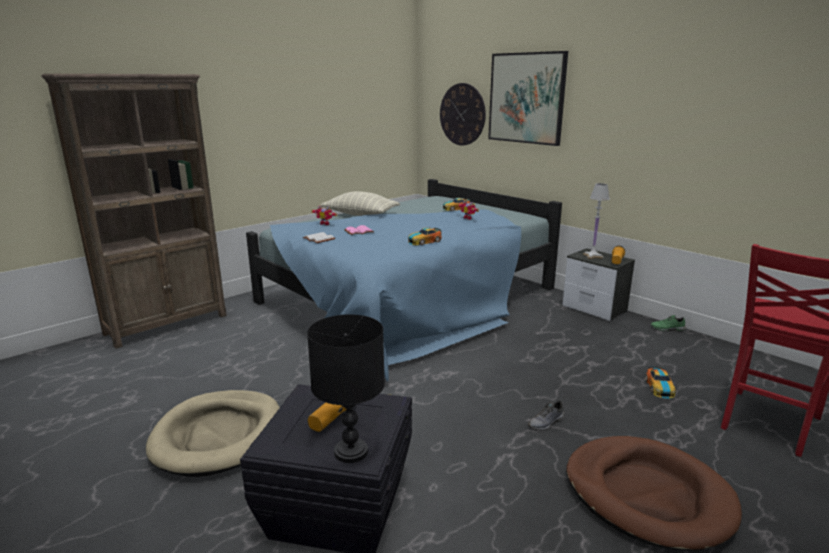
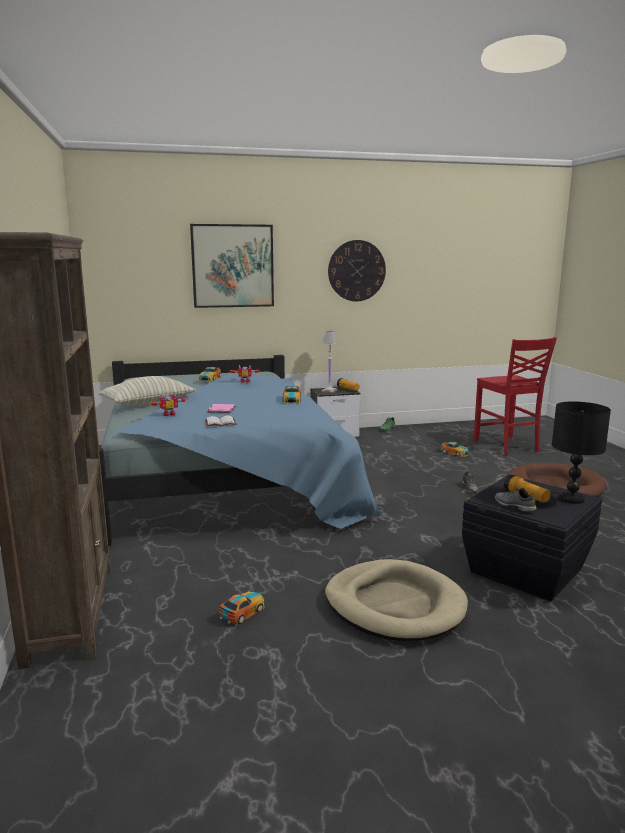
camera: 60 degrees left, 5 degrees down
wall clock [440,83,486,145] -> wall clock moved to [328,240,386,301]
none -> toy car [219,592,265,624]
none -> grey shoe [495,488,537,512]

